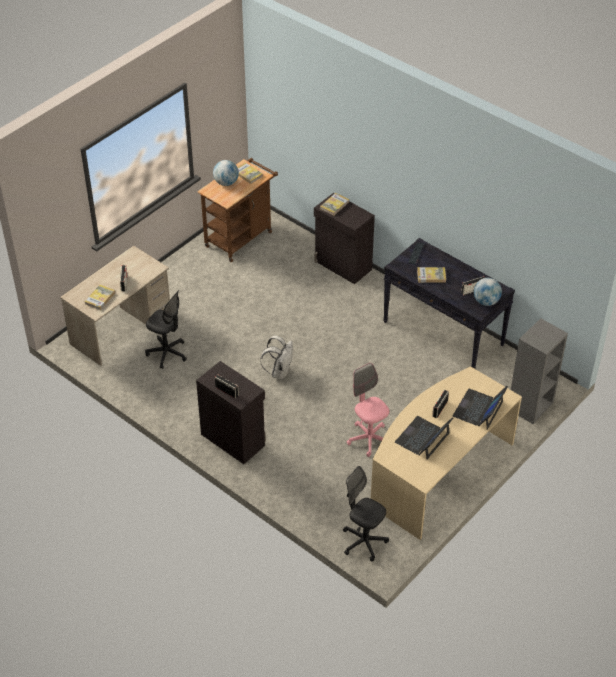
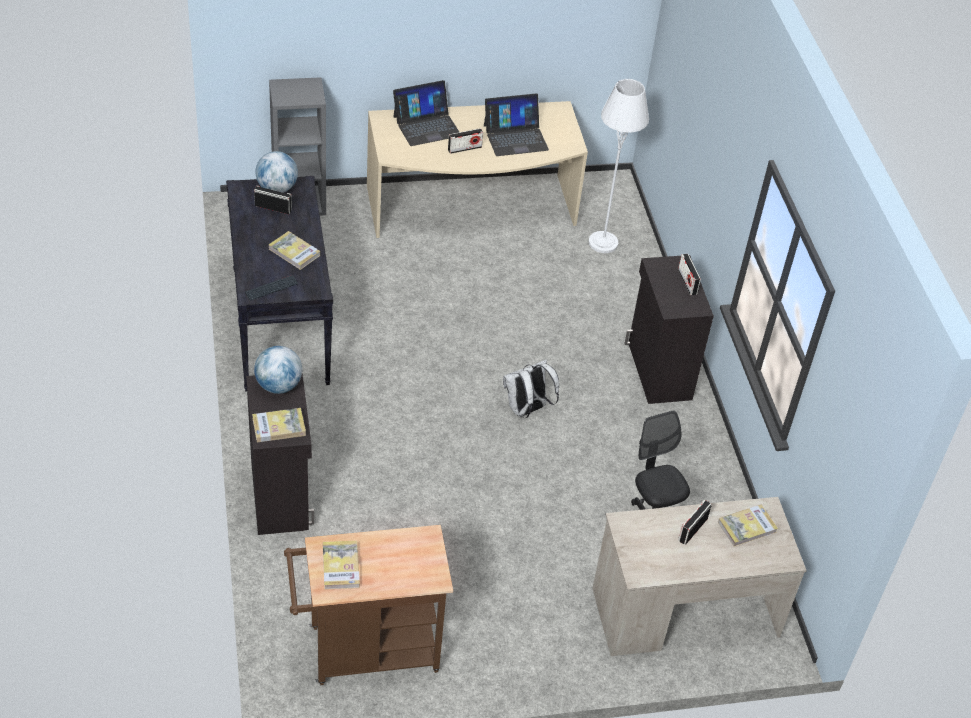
camera: 145 degrees left, 0 degrees up
globe [213,160,239,186] -> globe moved to [254,346,302,394]
black office chair [343,466,389,561] -> none
pink office chair [347,363,389,457] -> none
none -> white floor lamp [589,79,649,253]

